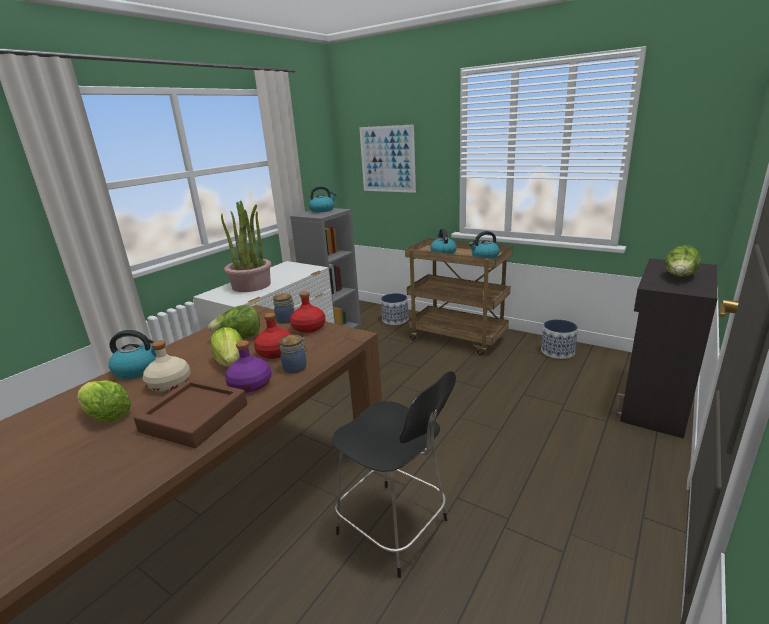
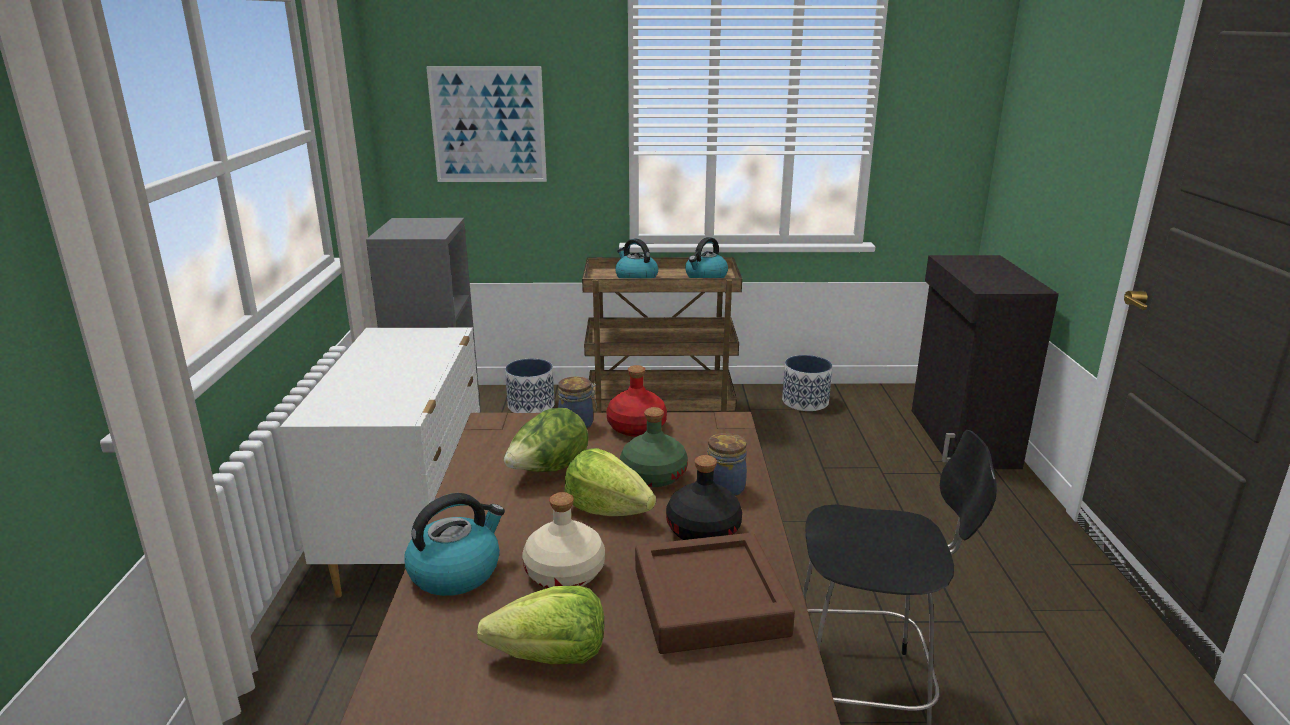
camera: 35 degrees left, 0 degrees up
potted plant [221,200,271,292] -> none
purple bottle [225,340,272,393] -> black bottle [666,455,742,540]
red bottle [254,313,291,359] -> green bottle [620,407,688,487]
kettle [309,186,336,213] -> none
lettuce [665,245,701,277] -> none

